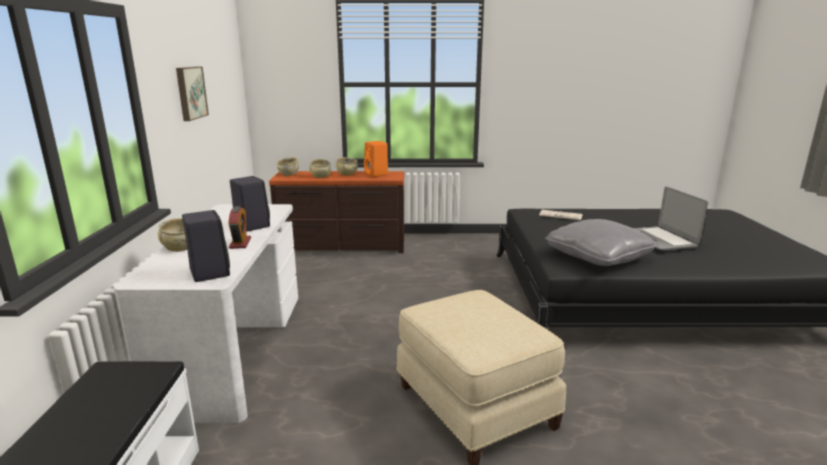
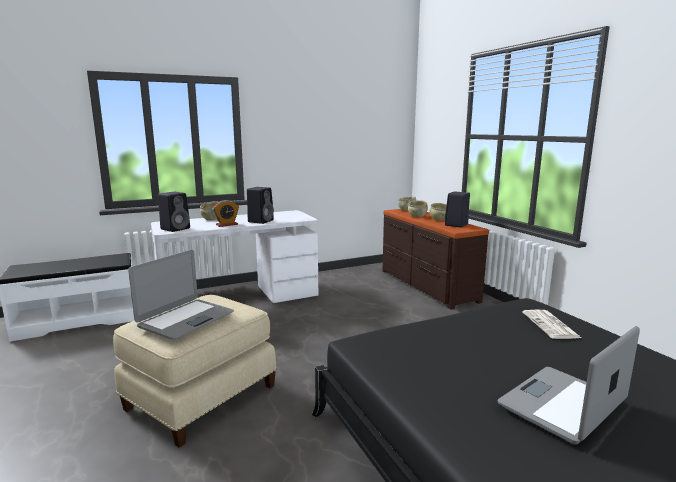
camera: 65 degrees right, 5 degrees down
picture [176,66,209,121] -> none
orange speaker [364,141,388,177] -> black speaker [445,191,470,228]
grey pillow [545,219,657,266] -> none
none -> laptop [128,250,234,340]

